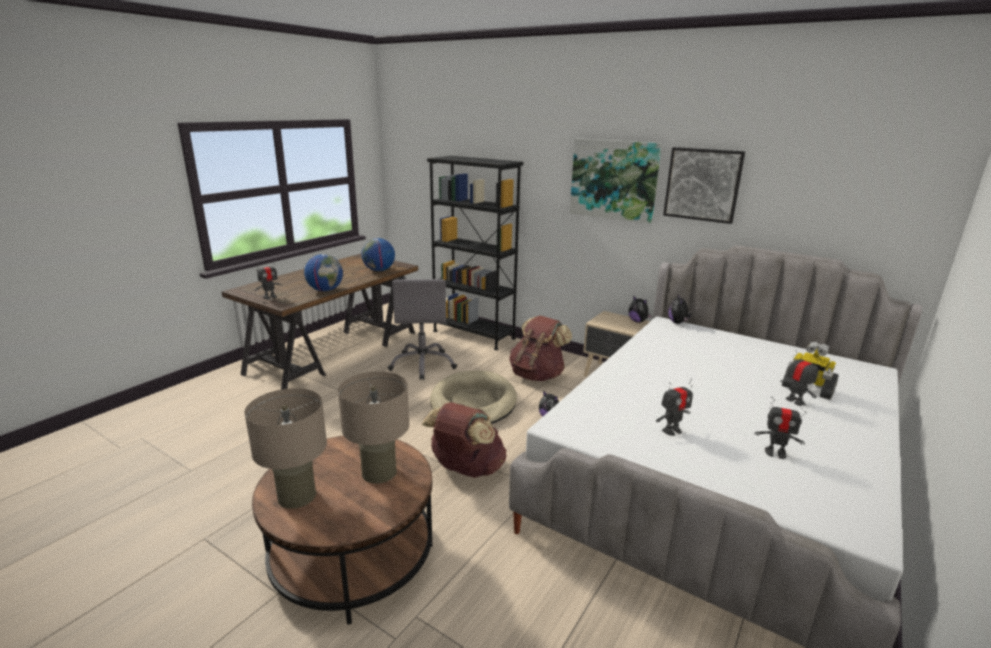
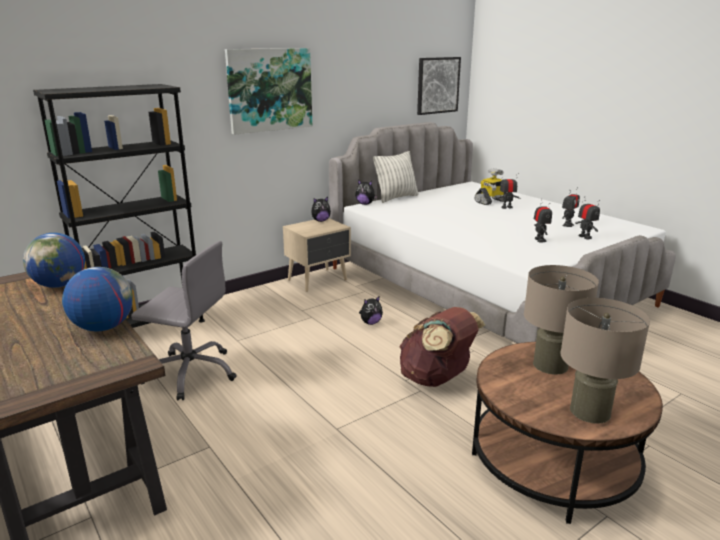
camera: 70 degrees left, 0 degrees up
toy robot [254,260,281,300] -> toy robot moved to [575,196,600,240]
beige dog bed [430,371,517,424] -> none
brown backpack [509,316,572,381] -> none
picture [663,147,745,224] -> picture moved to [417,57,461,115]
none -> pillow [373,151,419,203]

